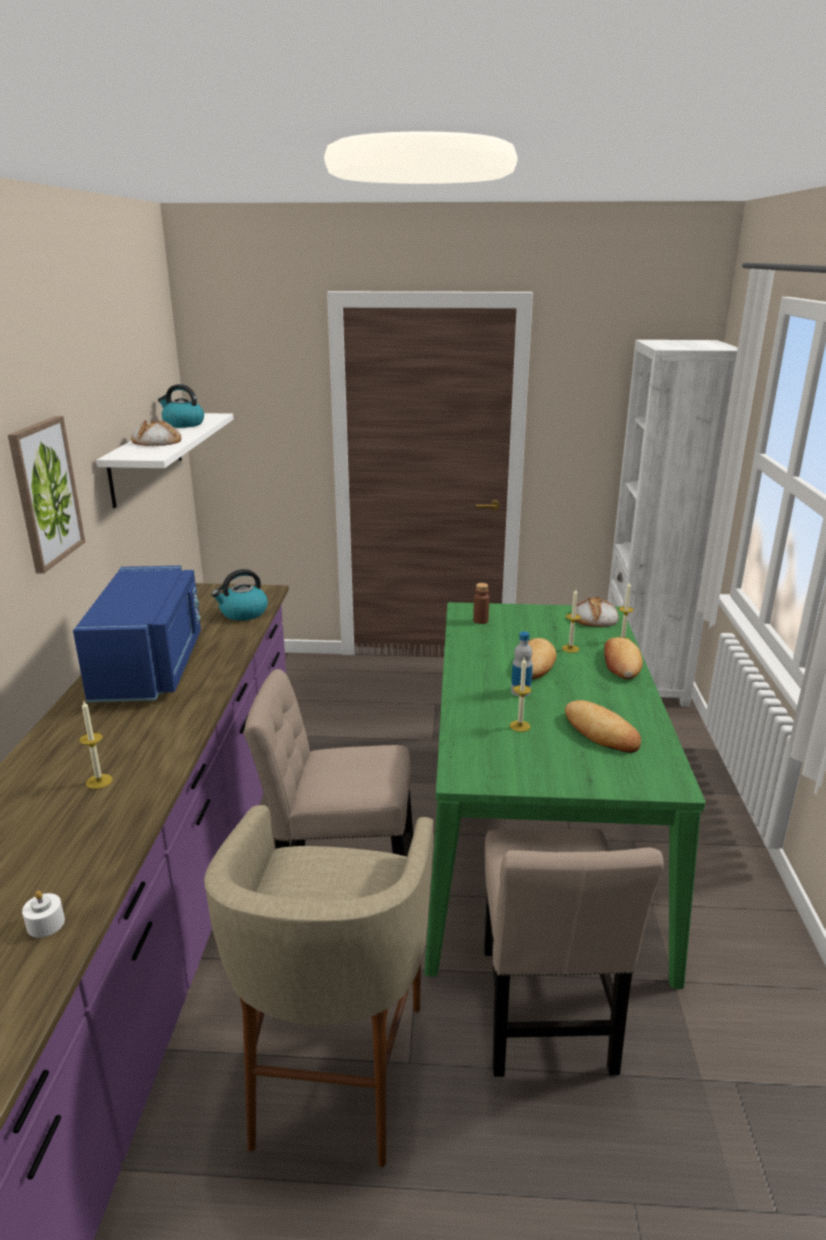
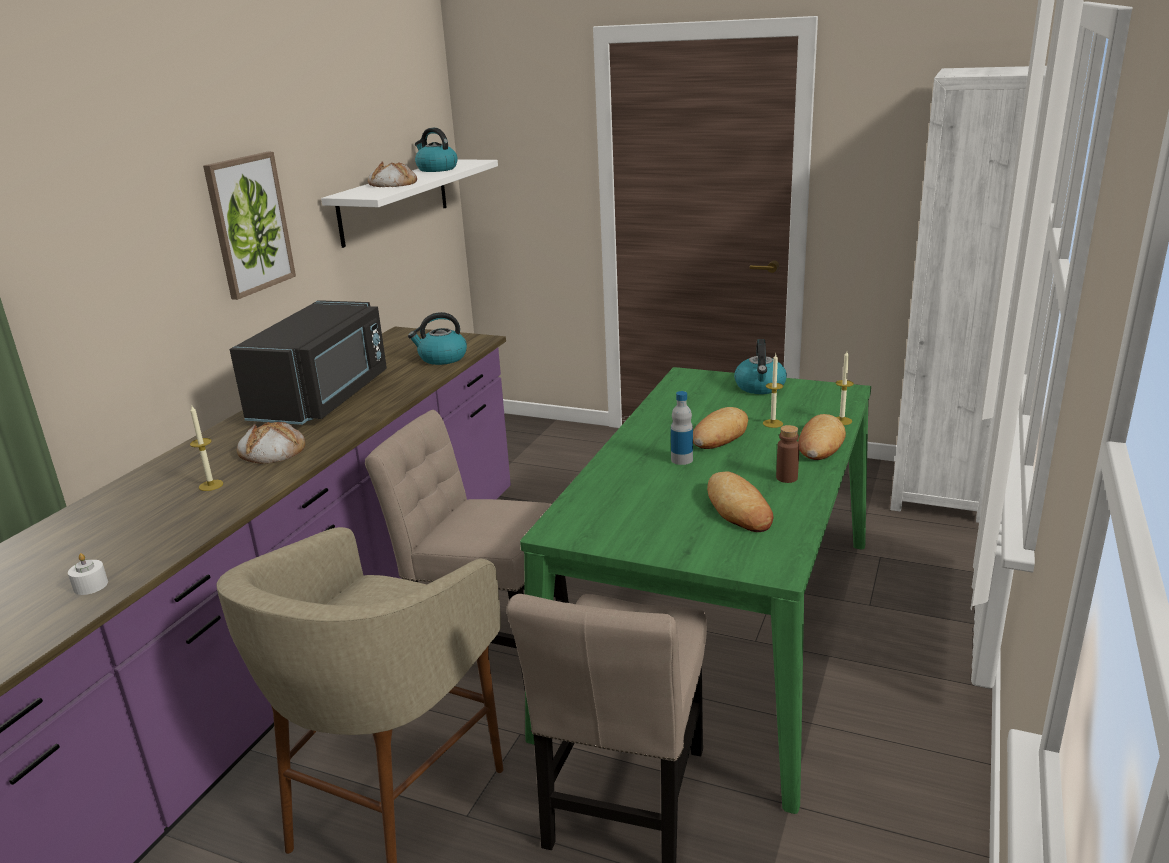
camera: 20 degrees right, 0 degrees up
blue microwave [73,566,201,702] -> black microwave [230,300,387,425]
brown bottle [473,583,489,624] -> brown bottle moved to [776,425,800,483]
candle [510,657,531,732] -> none
bread [575,597,619,627] -> bread moved to [237,422,305,464]
none -> kettle [734,339,787,394]

